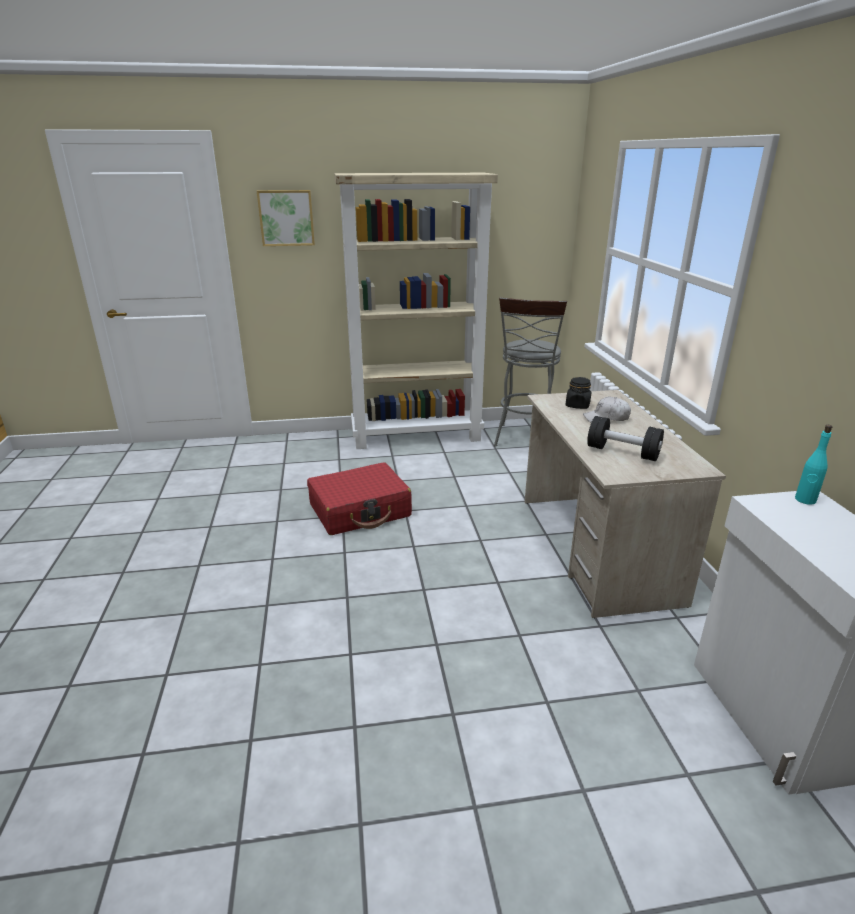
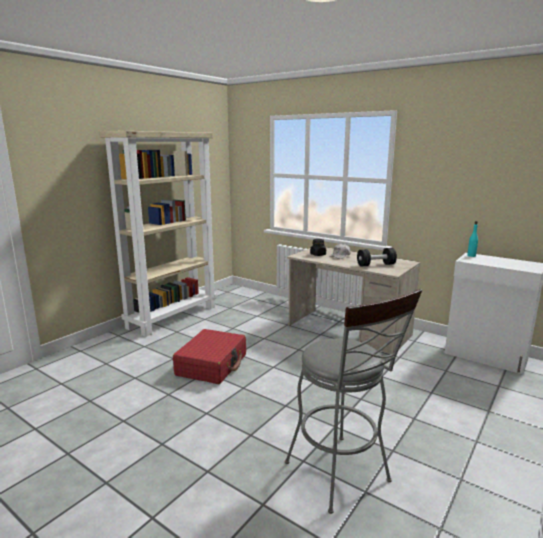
camera: 45 degrees left, 10 degrees down
picture [257,190,315,246] -> none
grey stool [494,297,567,447] -> grey stool moved to [285,289,422,514]

